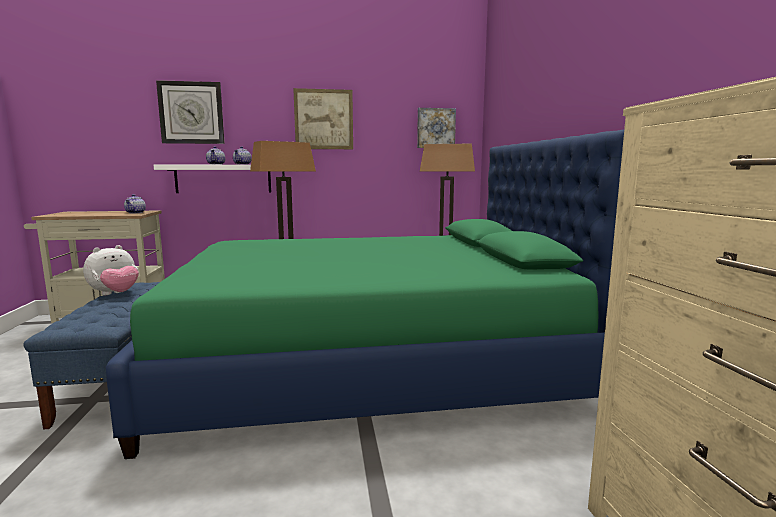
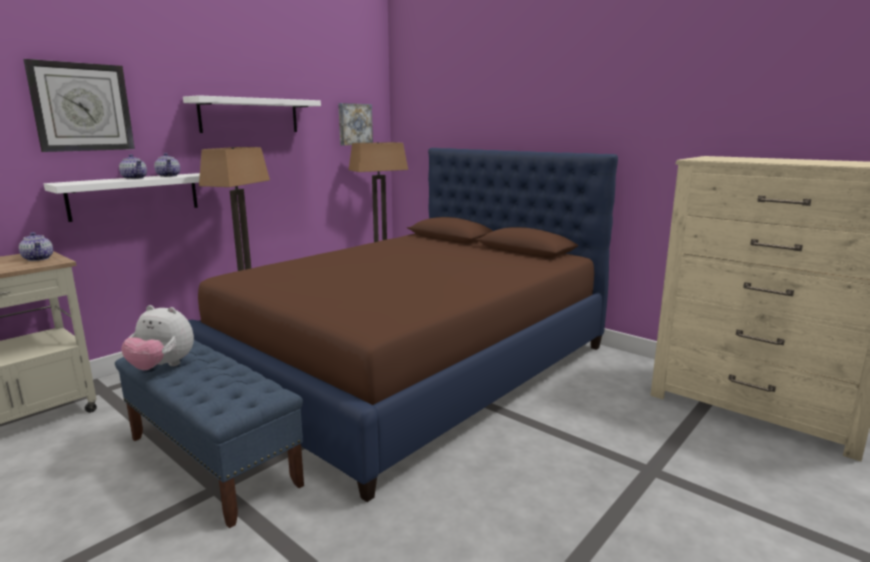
camera: 40 degrees left, 5 degrees up
plush toy [83,245,139,295] -> plush toy turned 105 degrees clockwise [121,305,194,370]
green bed [106,129,624,459] -> brown bed [188,148,618,502]
picture [293,88,353,149] -> white shelf [183,95,321,133]

